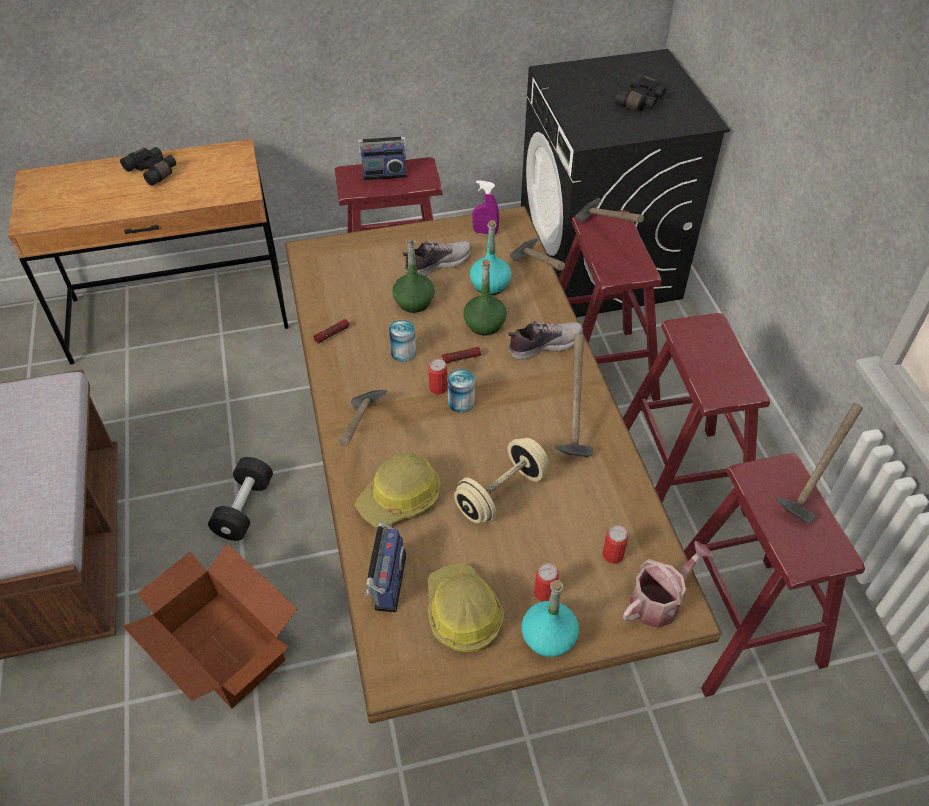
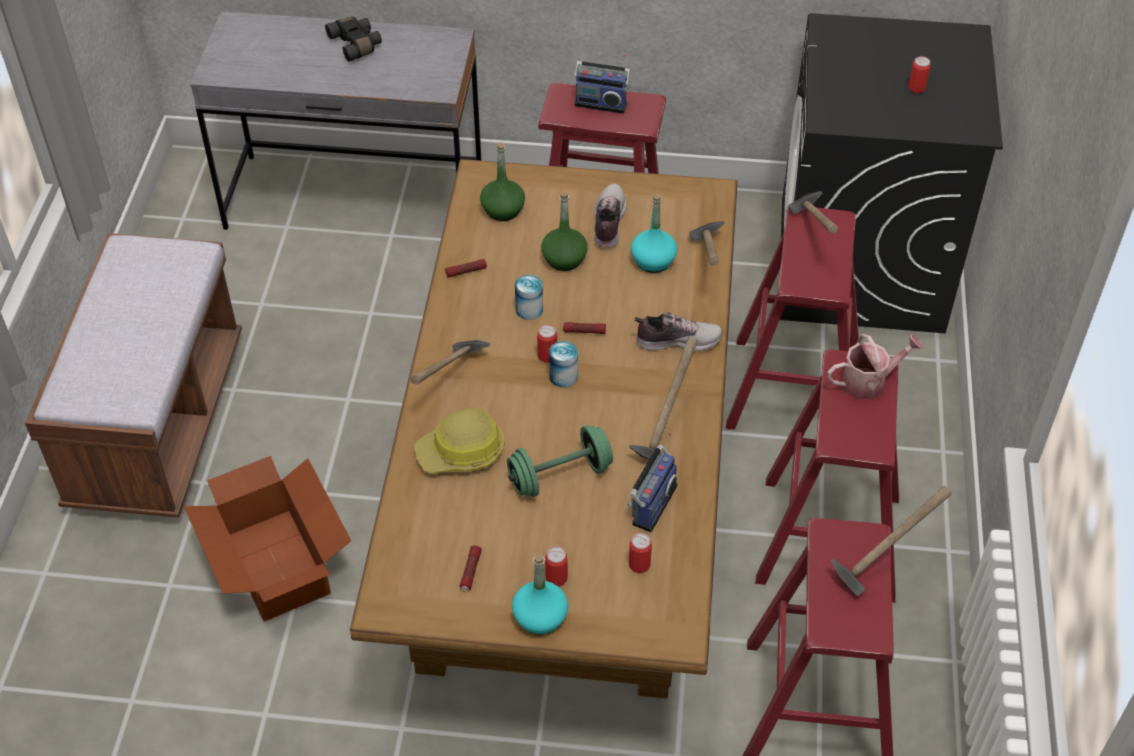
camera: 20 degrees right, 0 degrees up
brown desk [8,139,289,364] -> grey desk [190,11,482,230]
black dumbbell [208,457,273,541] -> none
radio [365,509,406,612] -> radio moved to [627,432,678,532]
shoe [402,241,472,276] -> shoe turned 75 degrees counterclockwise [594,183,626,248]
hard hat [427,563,504,652] -> flashlight [460,545,482,591]
beige dumbbell [454,438,549,523] -> green dumbbell [507,425,613,497]
green bottle [463,259,507,335] -> green bottle moved to [480,142,525,221]
purple spray bottle [472,180,499,235] -> none
black binoculars [615,73,666,111] -> can [908,56,931,93]
watering can [623,541,712,628] -> watering can moved to [827,334,924,399]

